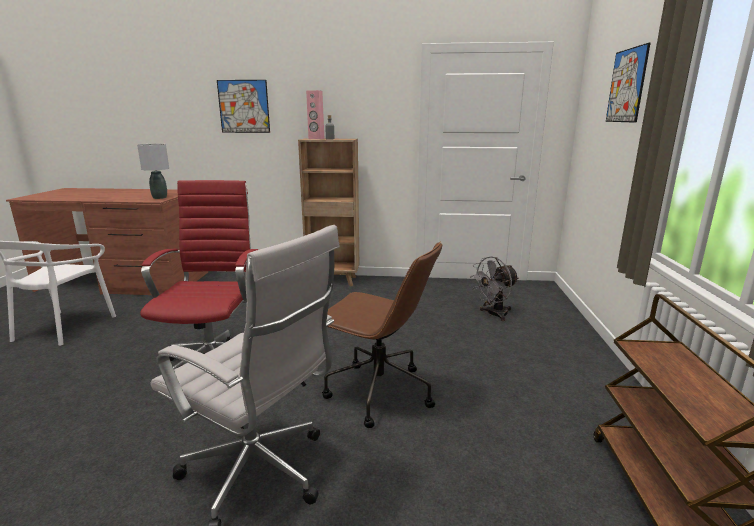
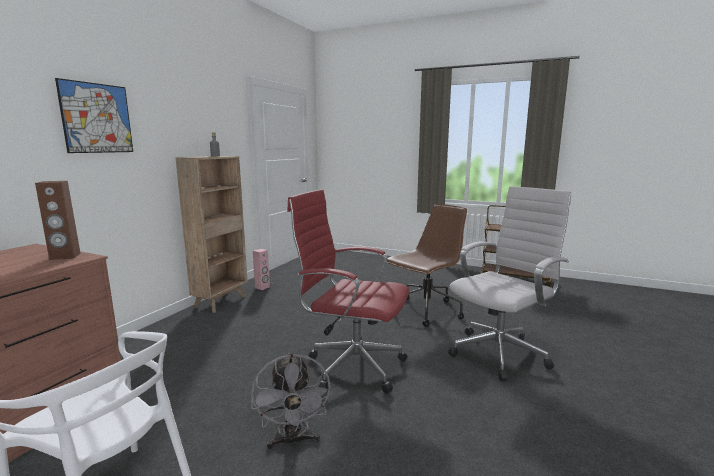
camera: 70 degrees left, 5 degrees down
grey table lamp [137,144,169,199] -> brown speaker [35,181,81,260]
pink speaker [306,90,324,139] -> pink speaker moved to [253,249,270,290]
grey fan [472,256,519,321] -> grey fan moved to [251,353,332,449]
picture [606,43,650,123] -> none

